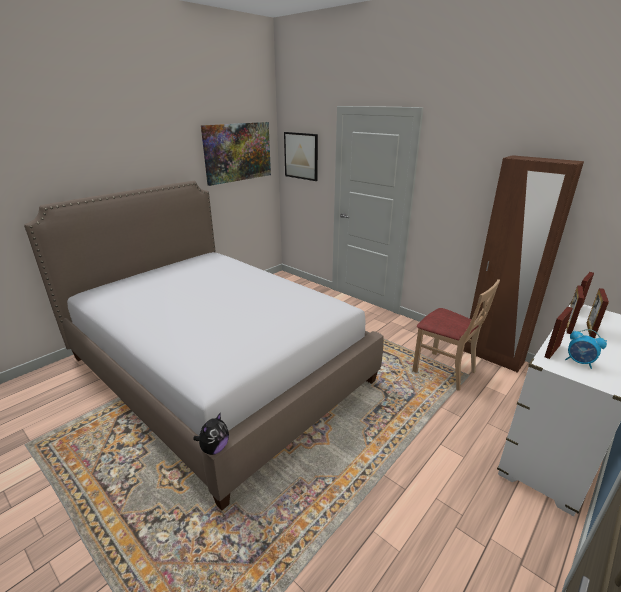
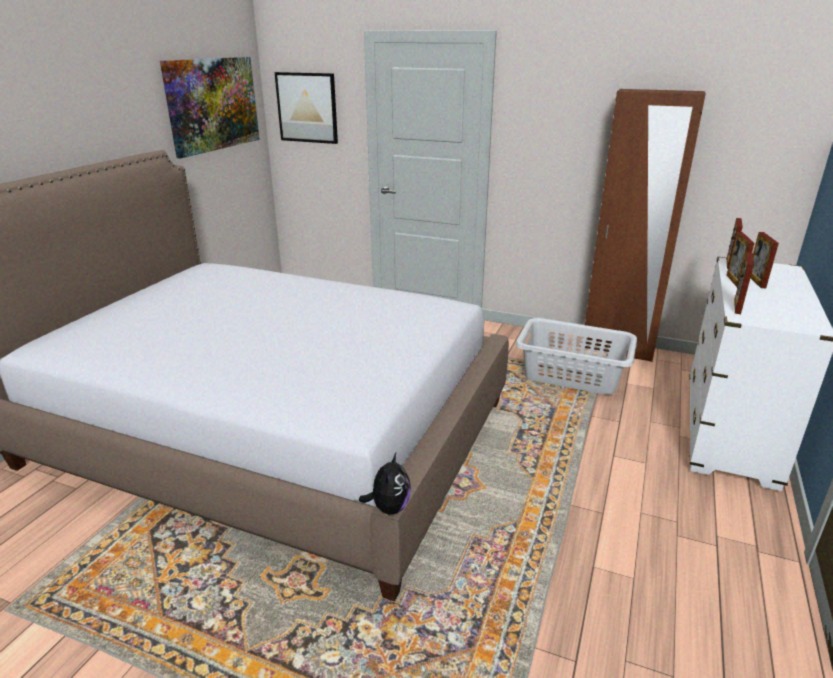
camera: 20 degrees left, 0 degrees up
beige chair [412,279,500,391] -> grey laundry basket [516,318,637,395]
alarm clock [565,329,607,369] -> none

